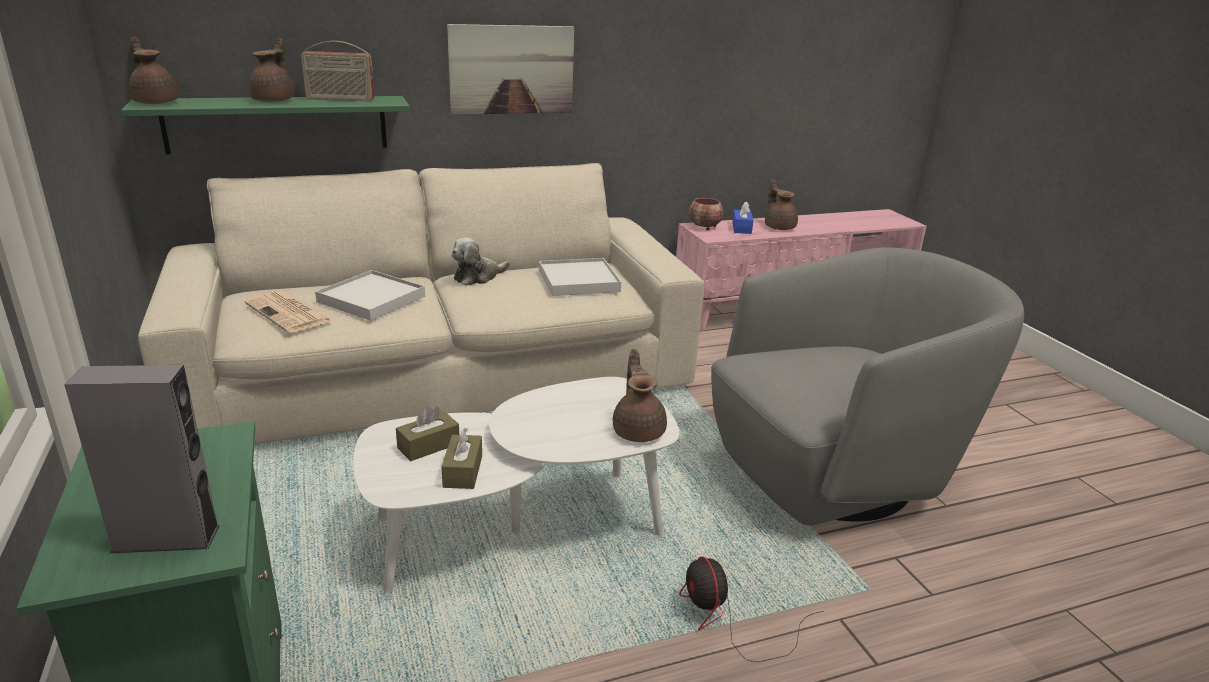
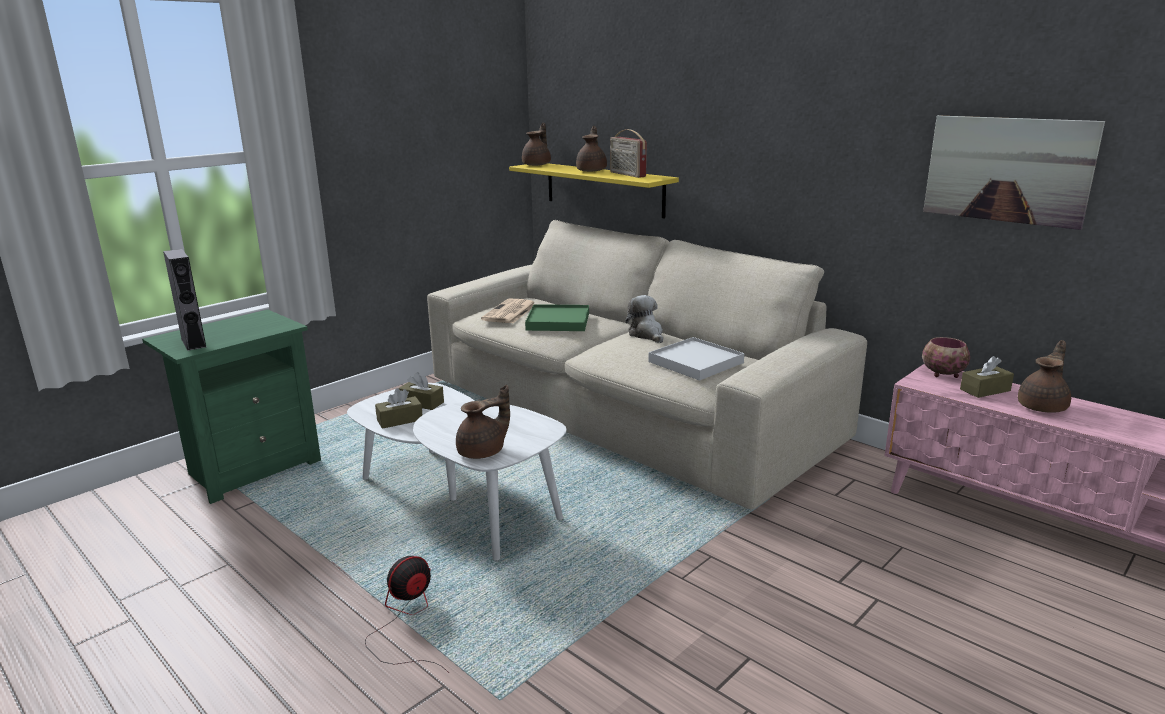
camera: 65 degrees right, 5 degrees down
green shelf [121,96,410,154] -> yellow shelf [509,163,679,219]
brown teapot [249,38,295,102] -> brown teapot turned 60 degrees counterclockwise [576,126,607,172]
white tray [315,270,425,321] -> green tray [525,304,589,331]
picture [447,24,574,115] -> picture moved to [923,115,1105,230]
plush toy [451,237,510,286] -> plush toy turned 45 degrees clockwise [625,295,663,343]
grey armchair [711,247,1024,525] -> none
blue tissue box [732,201,754,234] -> brown tissue box [960,356,1014,398]

